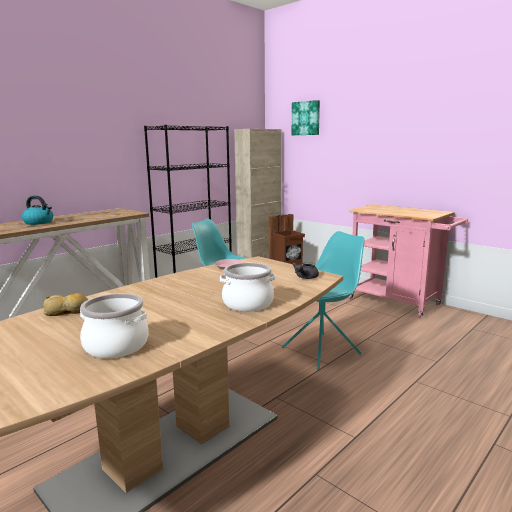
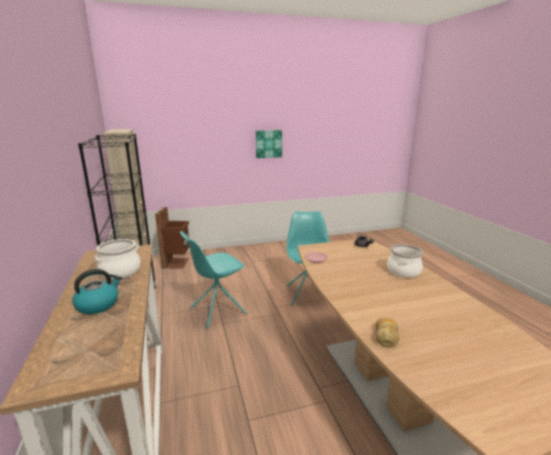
camera: 60 degrees left, 5 degrees up
cooking pot [80,293,149,358] -> cooking pot moved to [95,239,141,279]
picture [292,100,320,135] -> picture moved to [256,130,282,158]
pink cart [348,204,468,318] -> none

